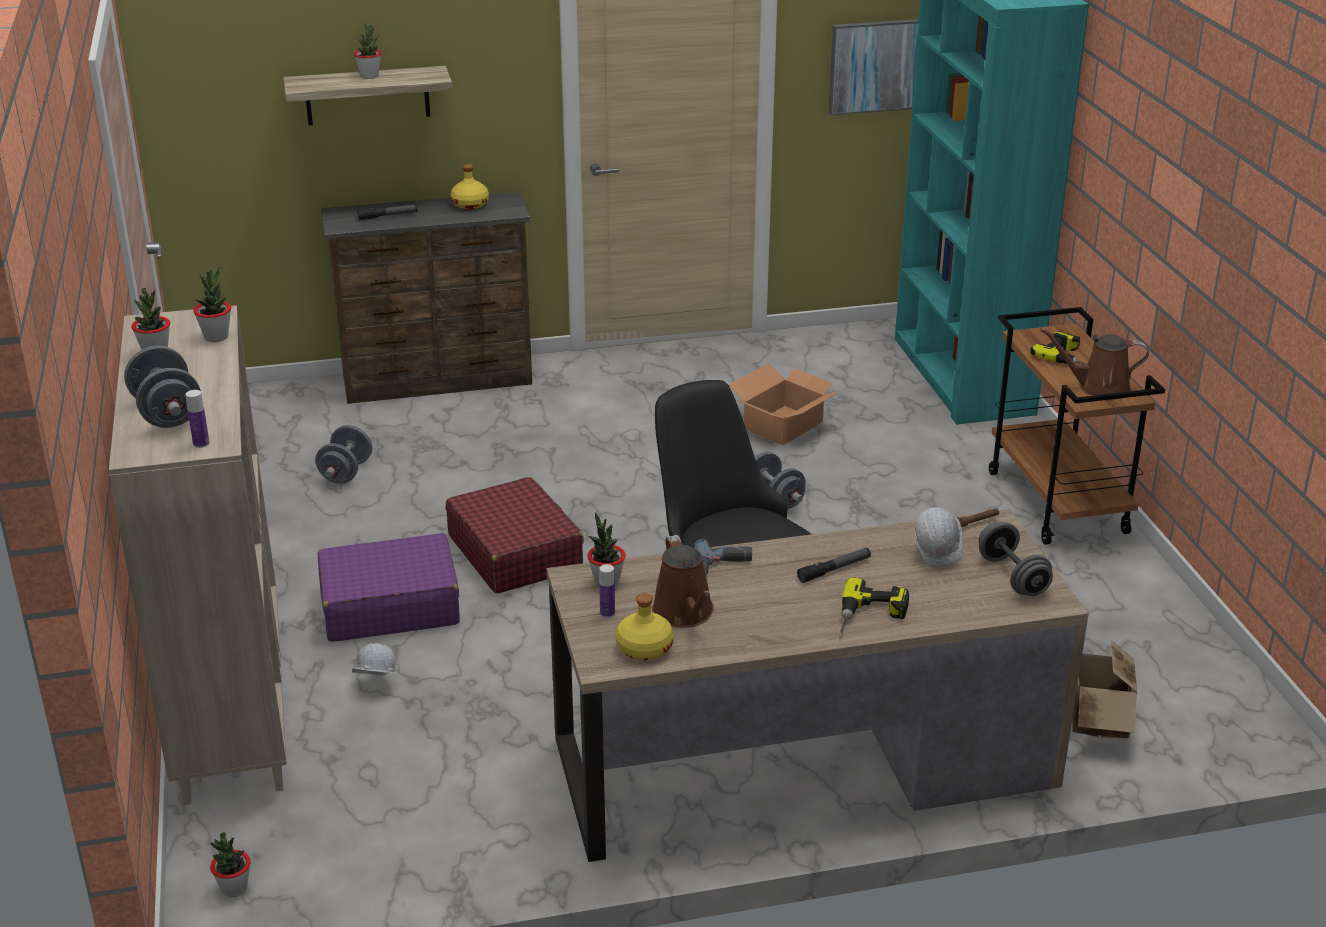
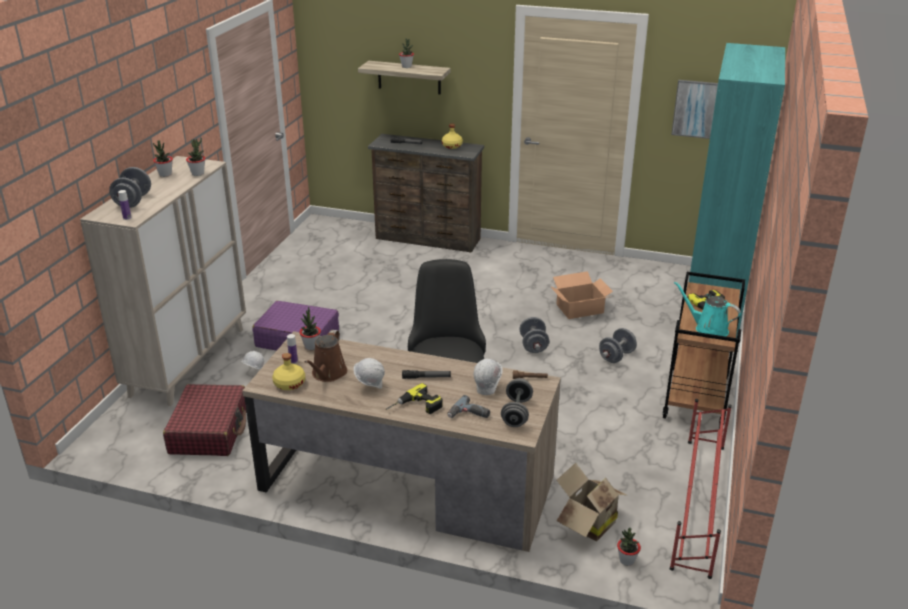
camera: 30 degrees right, 0 degrees up
potted plant [210,832,251,897] -> potted plant moved to [617,528,641,566]
grey dumbbell [315,425,372,484] -> grey dumbbell moved to [599,328,637,363]
red suitcase [446,477,584,594] -> red suitcase moved to [163,384,247,456]
power drill [694,539,752,575] -> power drill moved to [447,395,490,418]
brown watering can [1040,328,1149,399] -> turquoise watering can [674,281,741,339]
none -> white hard hat [353,358,385,389]
none -> red shoe rack [670,399,732,579]

